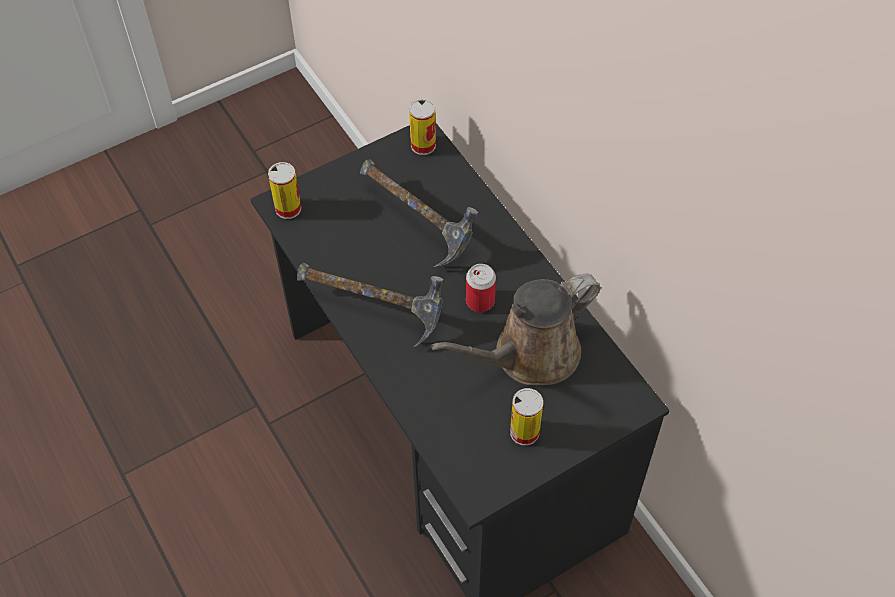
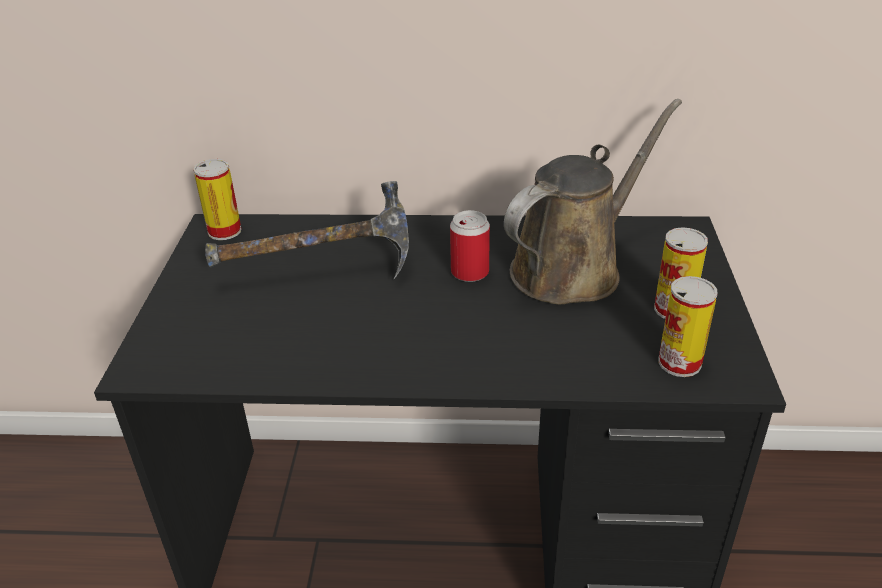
camera: 55 degrees left, 20 degrees down
can [268,162,301,219] -> can moved to [659,276,717,377]
hammer [297,263,443,347] -> none
brown watering can [431,274,601,385] -> brown watering can turned 135 degrees counterclockwise [504,99,682,304]

